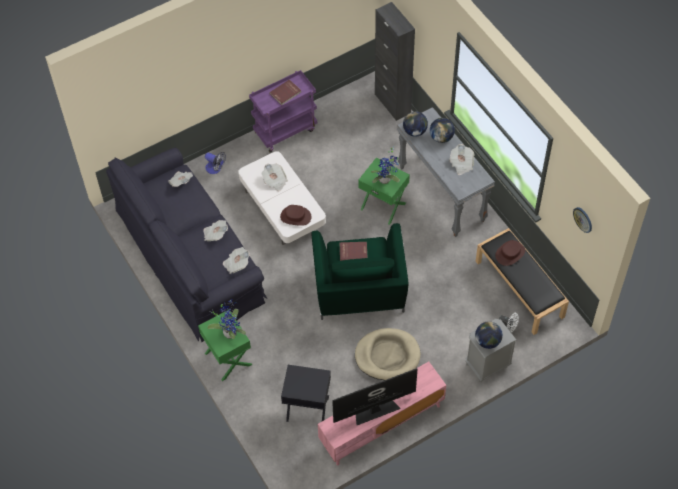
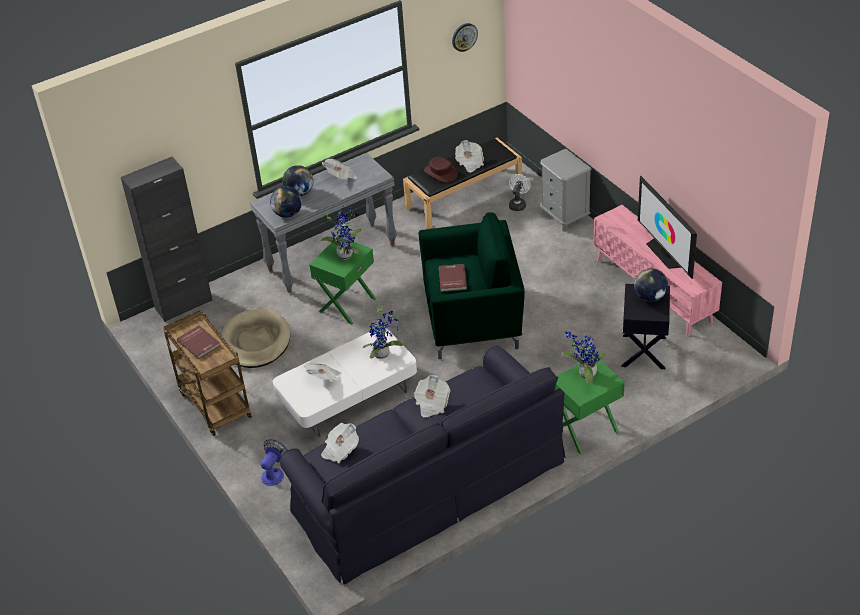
camera: 90 degrees left, 15 degrees down
newspaper [223,247,250,274] -> newspaper moved to [455,140,484,173]
purple cart [249,70,317,153] -> brown cart [163,310,252,436]
brown hat [280,205,311,226] -> potted plant [363,303,404,359]
beige dog bed [355,328,421,380] -> beige dog bed moved to [221,308,290,368]
globe [475,321,503,349] -> globe moved to [634,268,668,302]

